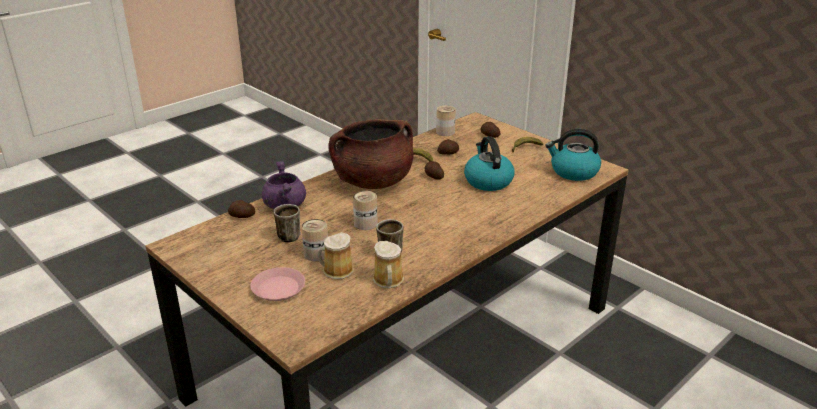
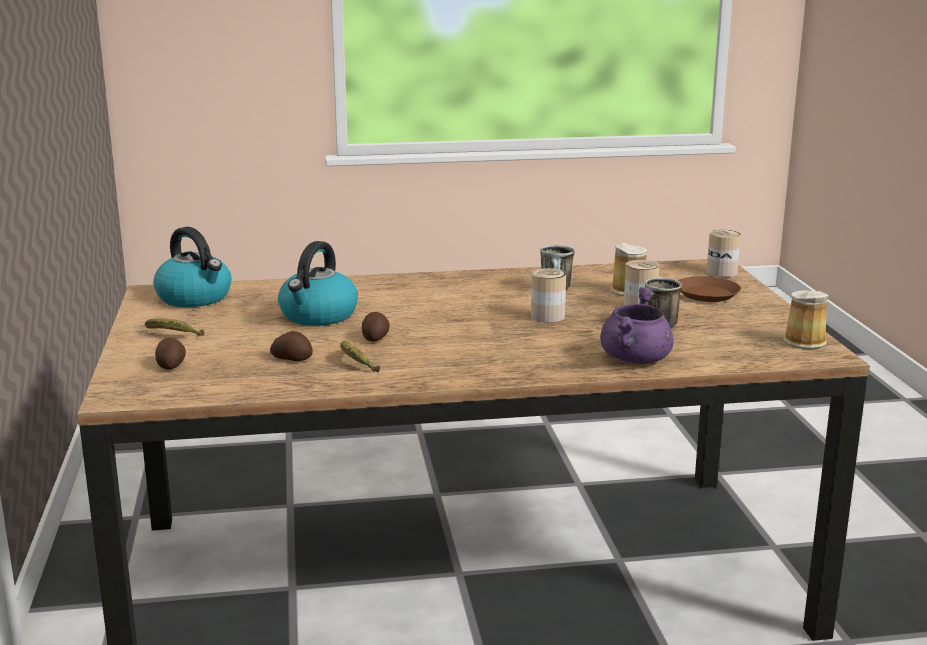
camera: 145 degrees left, 10 degrees down
potato [228,200,255,218] -> none
pink plate [250,267,305,301] -> brown plate [678,276,741,302]
brown cooking pot [328,119,414,189] -> none
mug [373,241,404,288] -> mug moved to [784,290,829,349]
can [436,106,456,136] -> can moved to [707,230,741,277]

